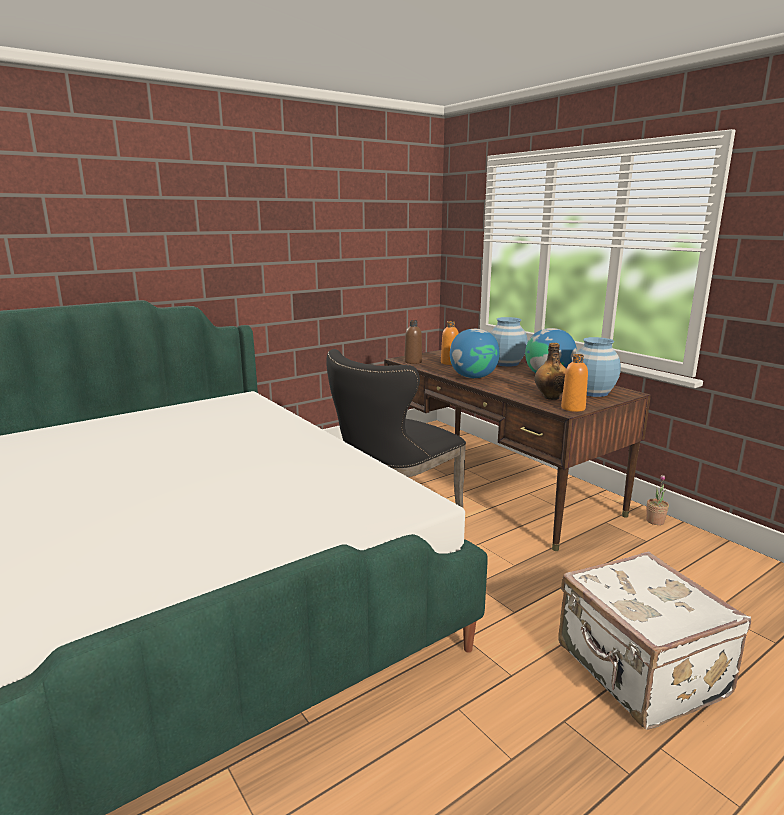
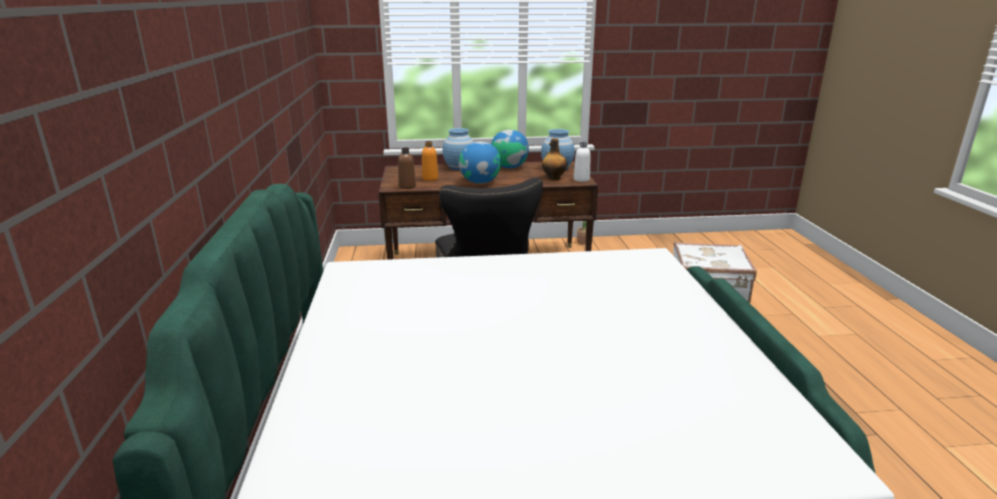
camera: 60 degrees left, 5 degrees up
orange bottle [561,354,588,412] -> white bottle [574,142,591,182]

